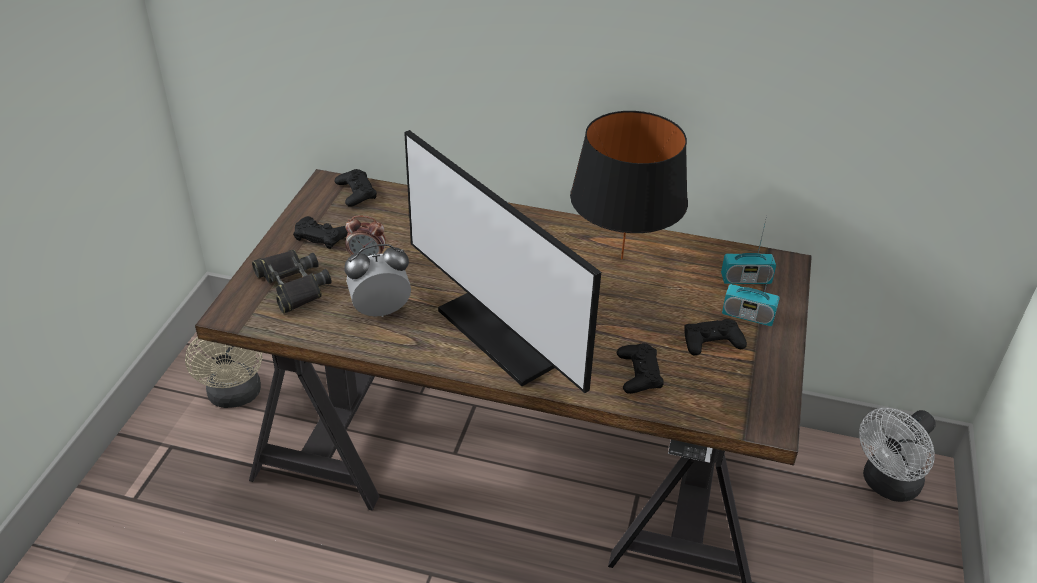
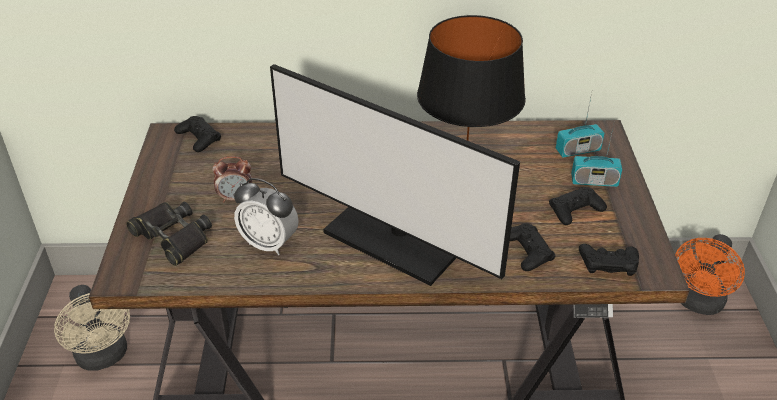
camera: 15 degrees left, 0 degrees up
black game controller [293,216,348,249] -> black game controller moved to [579,244,639,276]
alarm clock [344,244,411,317] -> alarm clock turned 120 degrees counterclockwise [234,178,299,255]
white fan [859,408,936,502] -> orange fan [675,234,745,315]

